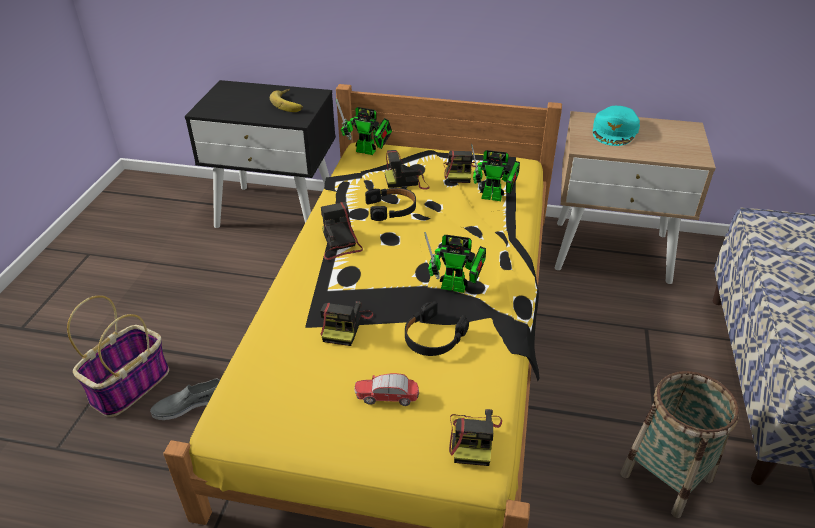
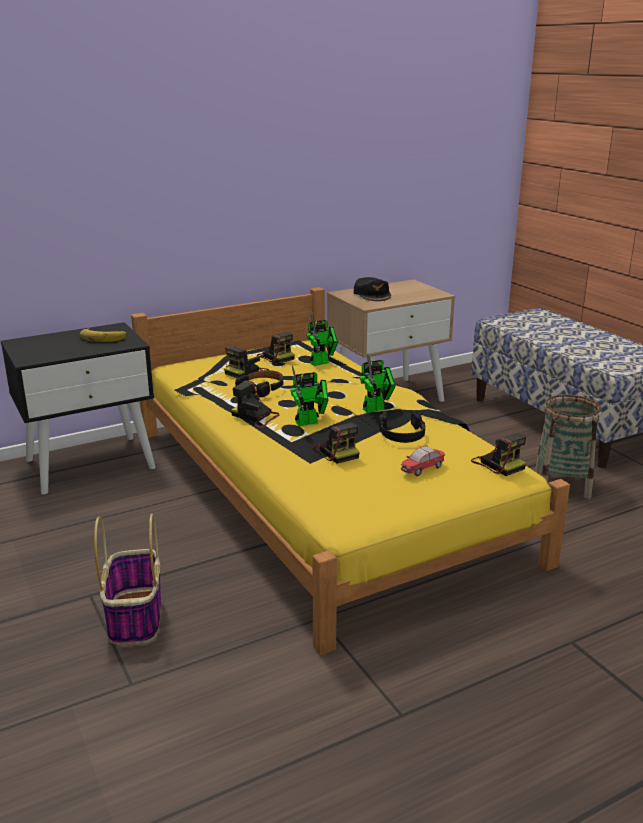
camera: 40 degrees left, 15 degrees down
grey shoe [150,379,220,420] -> none
toy robot [336,98,392,155] -> toy robot moved to [290,365,328,426]
turquoise cap [593,106,640,146] -> black cap [354,277,391,301]

